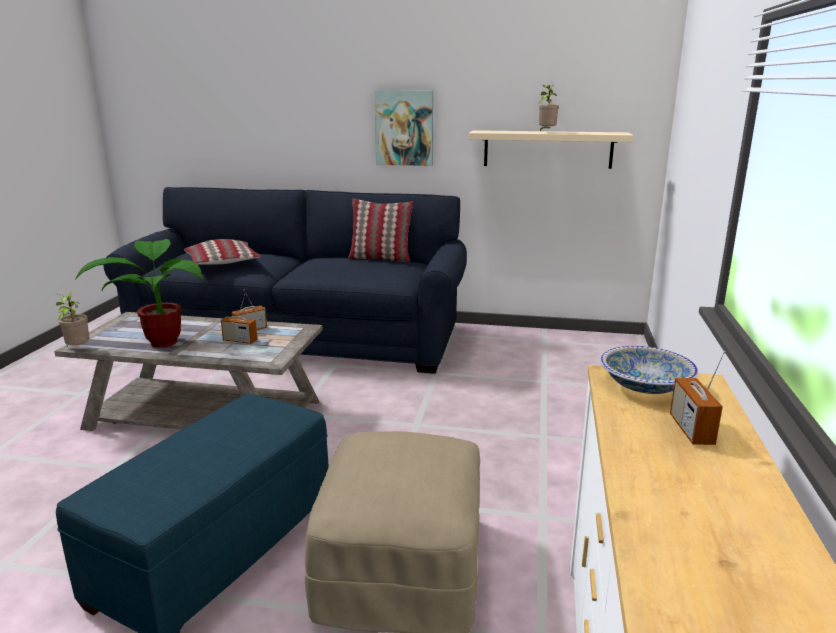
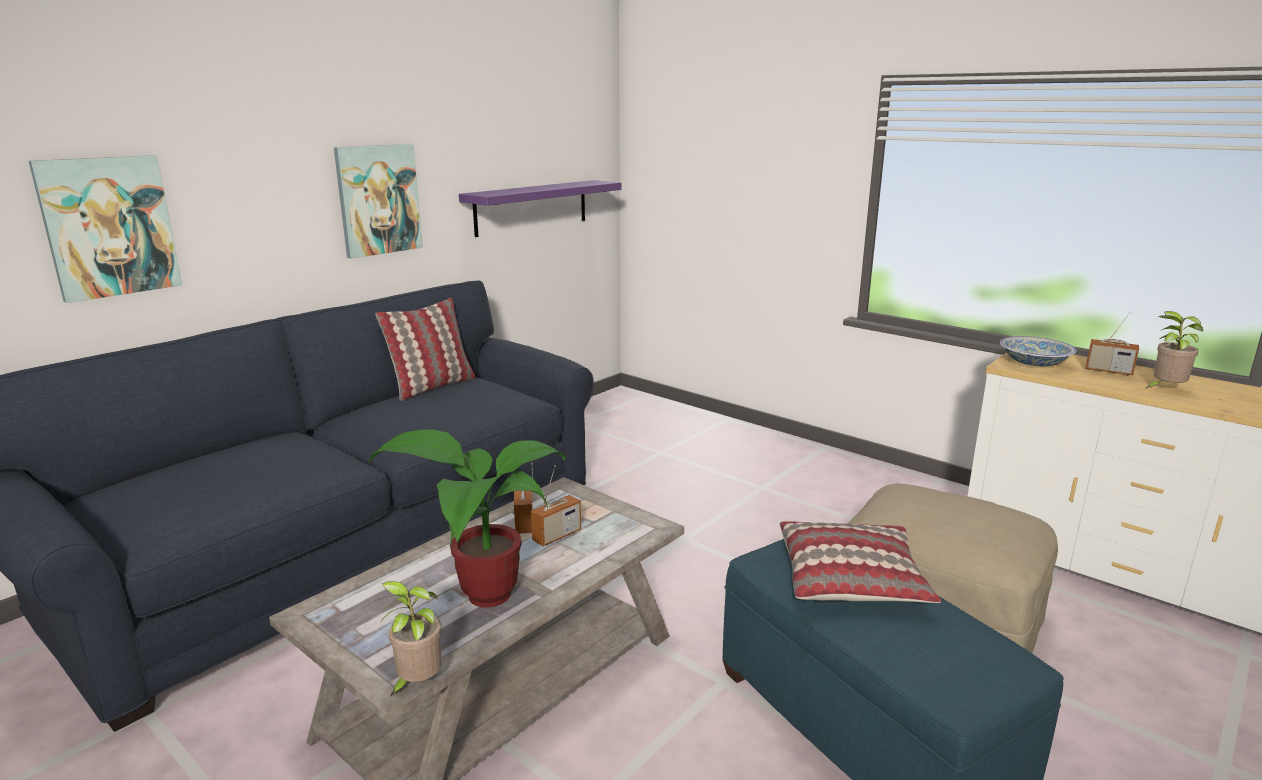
camera: 60 degrees left, 0 degrees up
pillow [184,239,261,265] -> pillow moved to [780,521,941,603]
beige shelf [469,130,633,169] -> purple shelf [459,180,621,237]
potted plant [539,85,559,131] -> potted plant moved to [1146,311,1203,388]
none -> picture [29,155,182,303]

